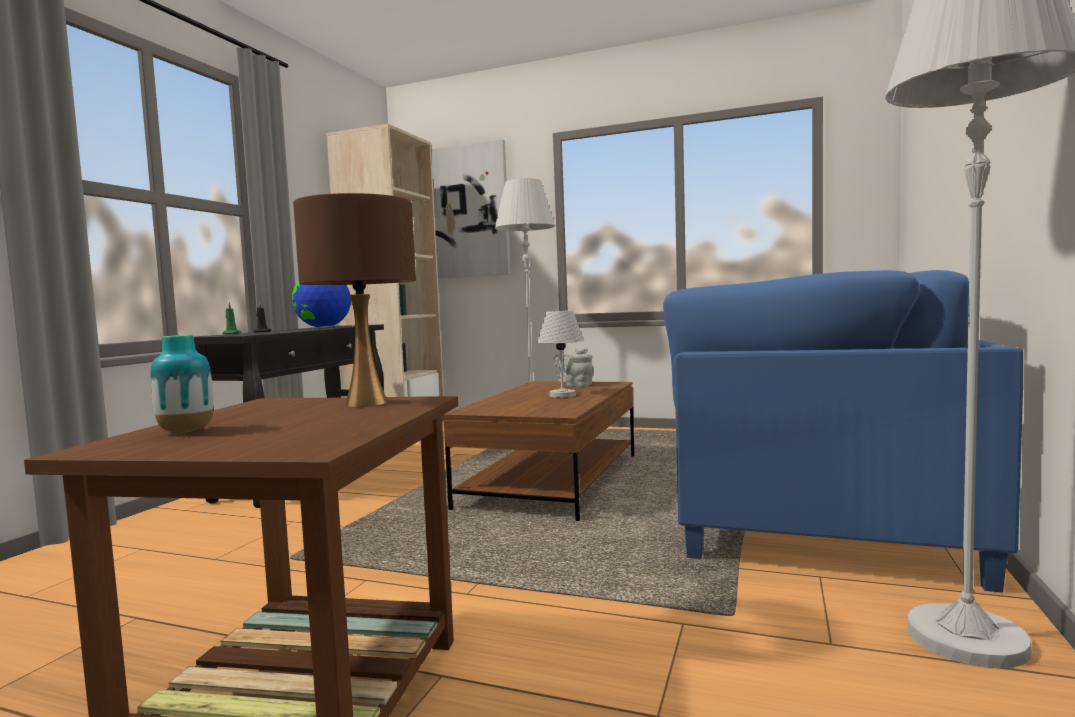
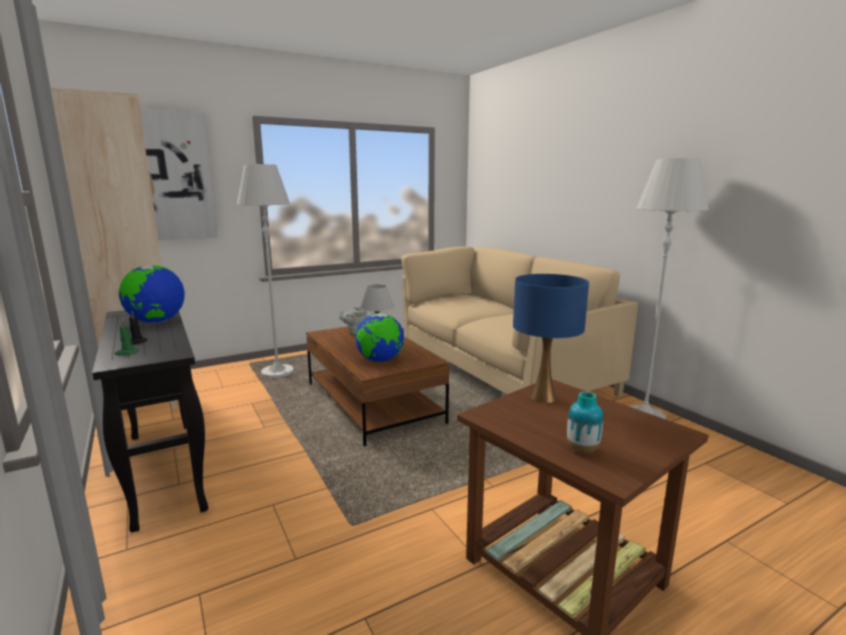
camera: 50 degrees left, 10 degrees up
brown table lamp [293,193,416,407] -> blue table lamp [513,274,589,403]
blue sofa [663,270,1023,593] -> beige sofa [401,246,638,397]
none -> globe [355,313,404,362]

